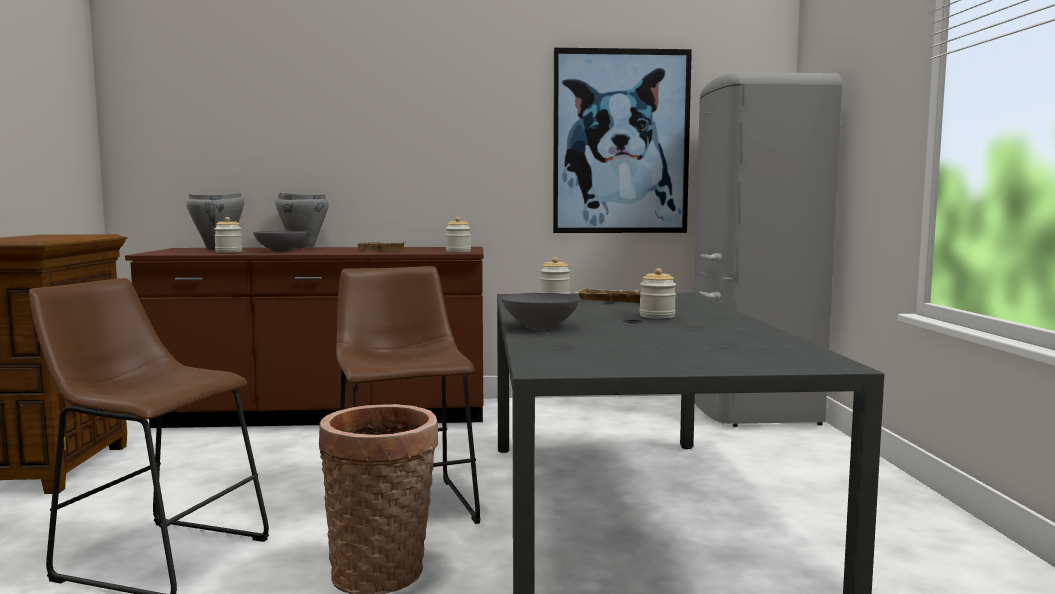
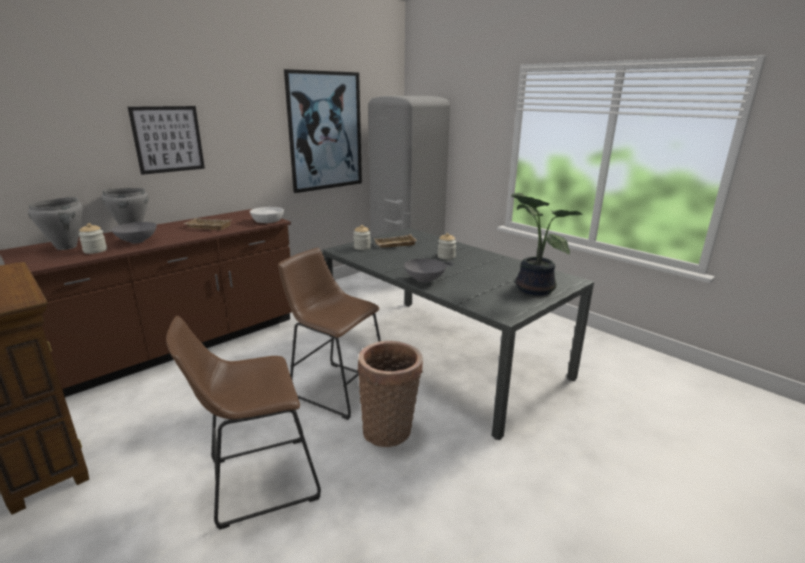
camera: 40 degrees left, 15 degrees up
jar [445,217,471,252] -> white bowl [250,207,284,223]
none -> picture [128,106,205,175]
none -> potted plant [511,193,583,295]

